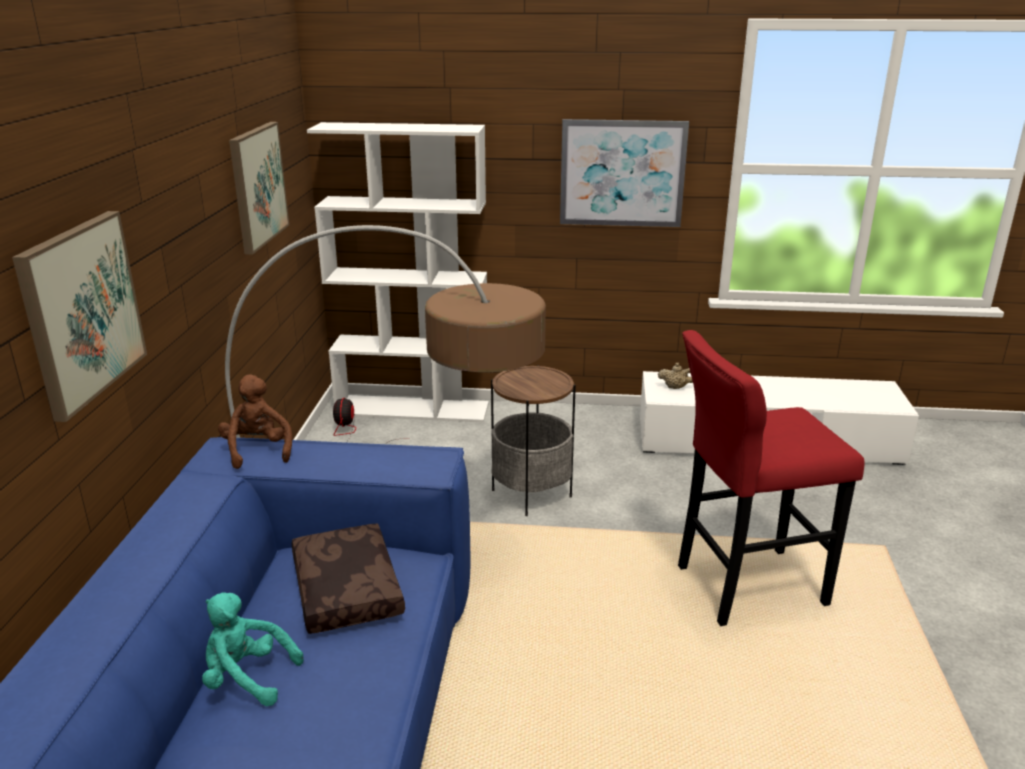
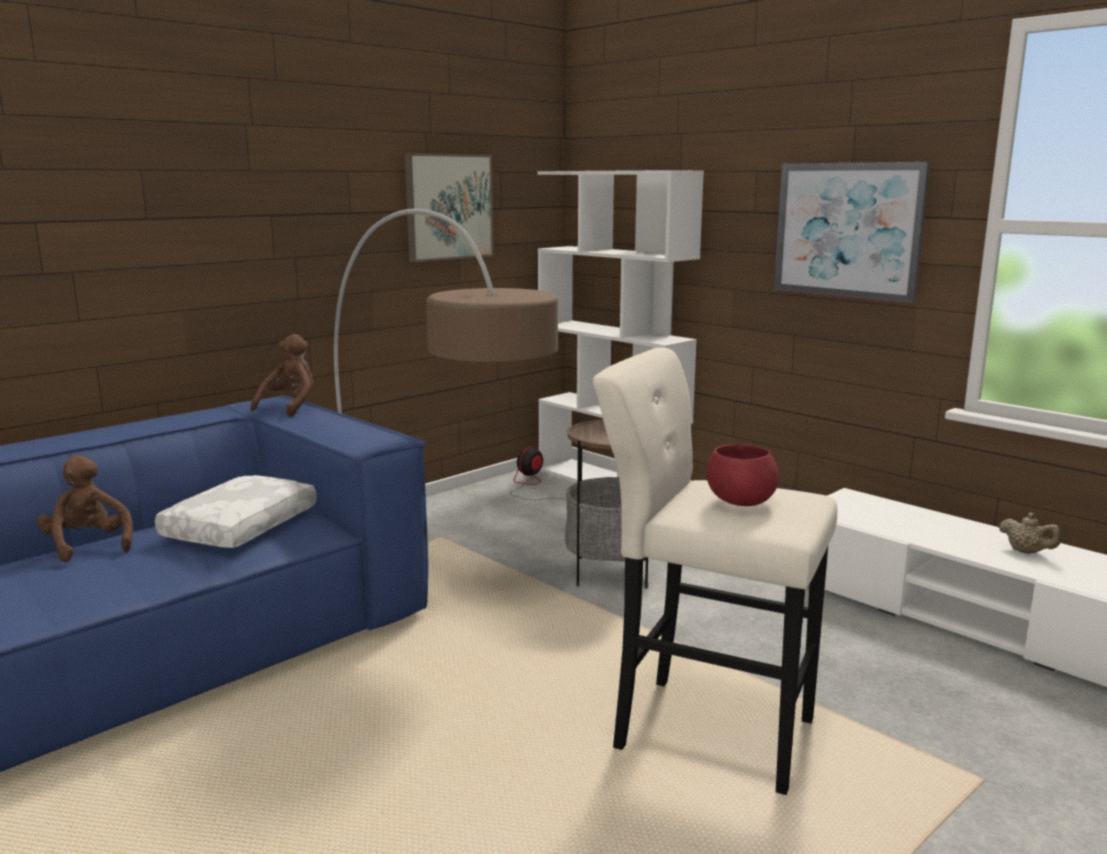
camera: 40 degrees right, 10 degrees down
picture [12,211,147,422] -> none
turquoise plush toy [202,592,304,707] -> brown plush toy [37,455,133,562]
brown pillow [292,524,405,634] -> white pillow [155,475,316,548]
beige teapot [658,363,693,389] -> beige teapot moved to [999,513,1061,554]
red stool [678,330,865,626] -> beige stool [593,347,837,795]
none -> red bowl [707,444,779,506]

